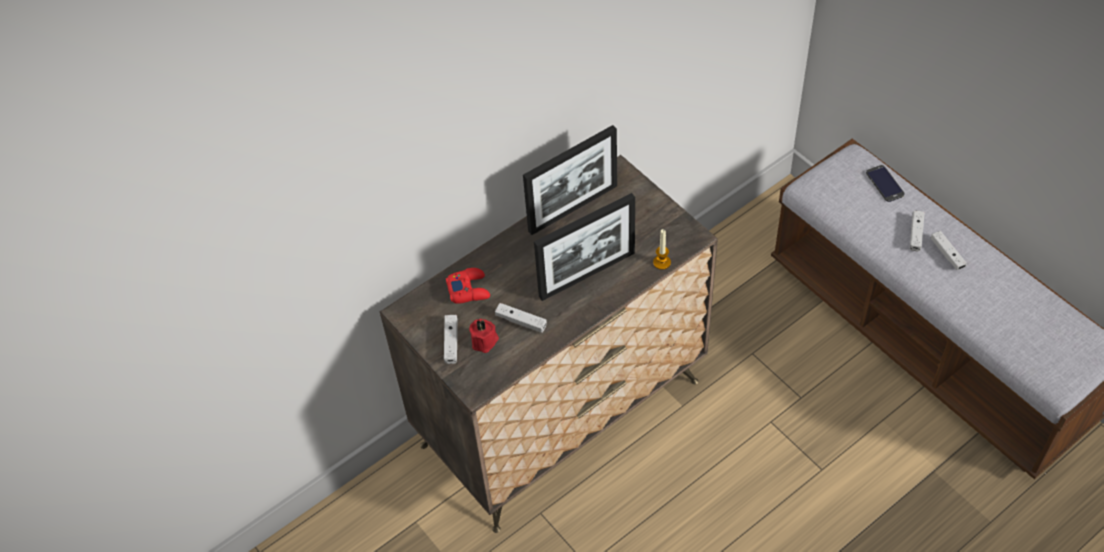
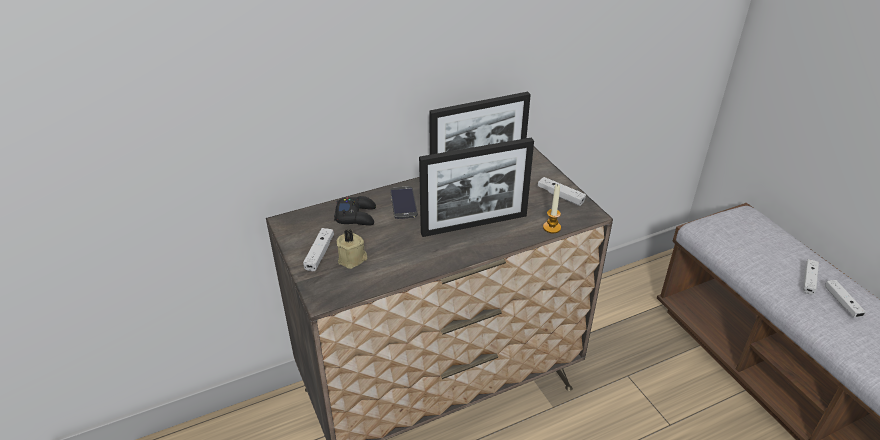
camera: 10 degrees right, 15 degrees down
red game controller [446,268,490,304] -> black game controller [334,196,376,226]
red candle [469,319,499,353] -> beige candle [337,229,368,269]
white game controller [495,303,547,333] -> white game controller moved to [538,177,586,206]
phone [866,165,904,202] -> phone moved to [390,186,418,219]

